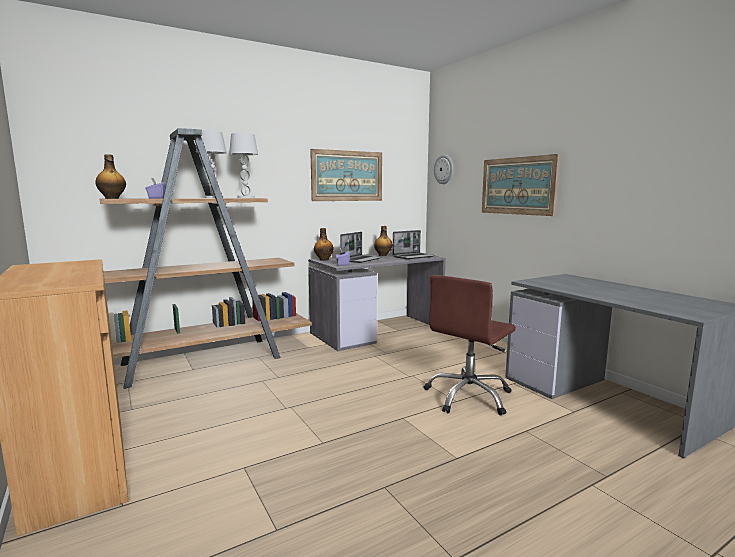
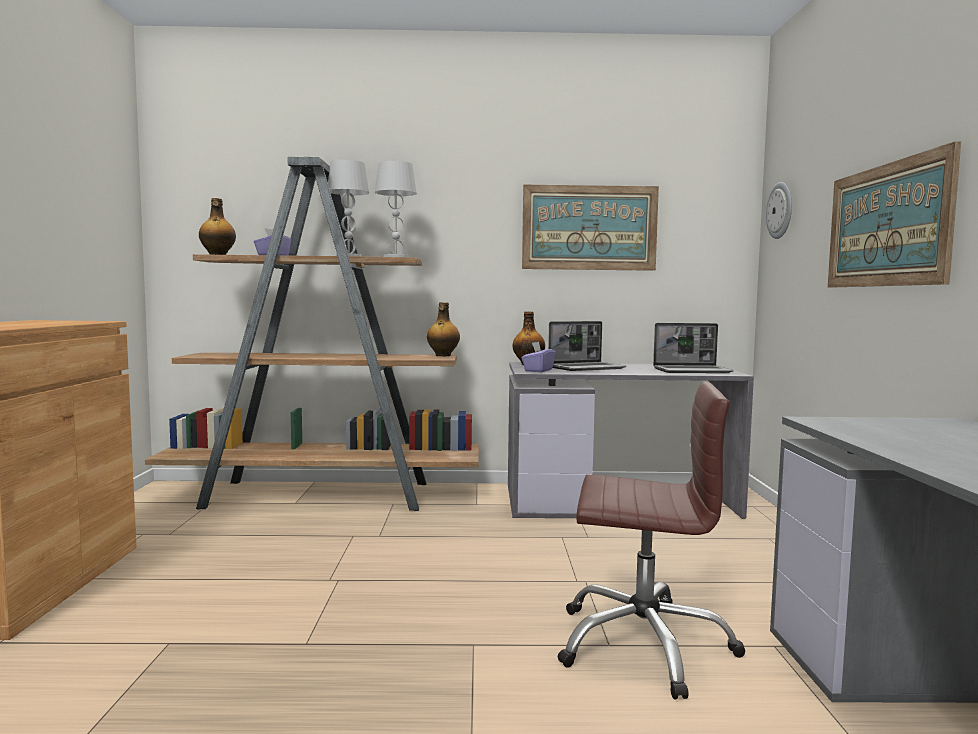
camera: 30 degrees right, 5 degrees down
bottle [374,226,393,256] -> bottle moved to [427,302,460,356]
brown office chair [424,275,516,416] -> brown office chair turned 150 degrees counterclockwise [557,381,746,699]

